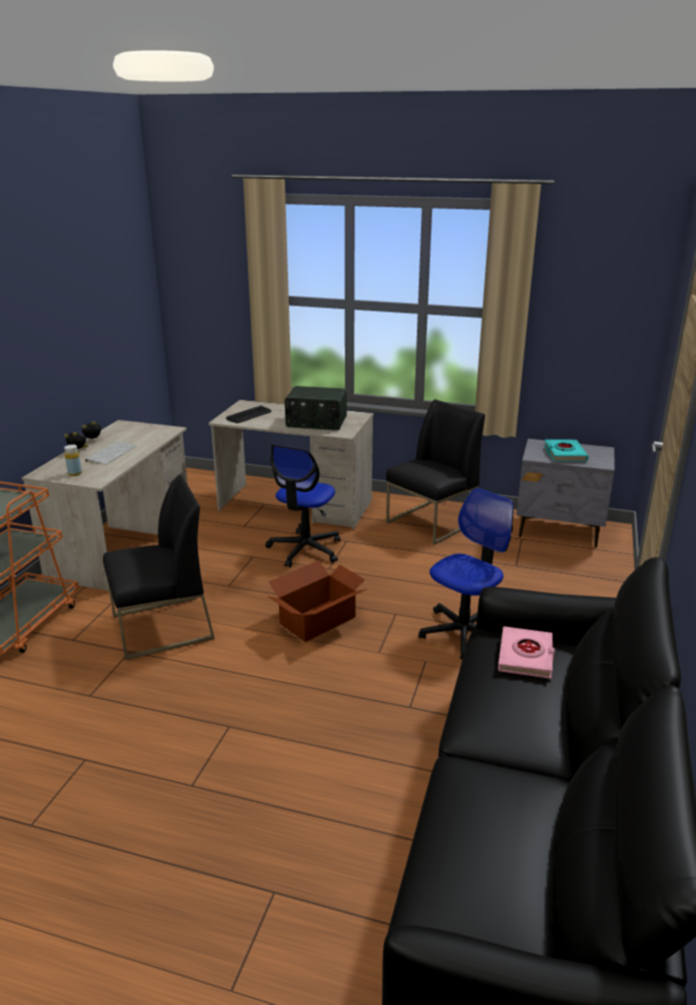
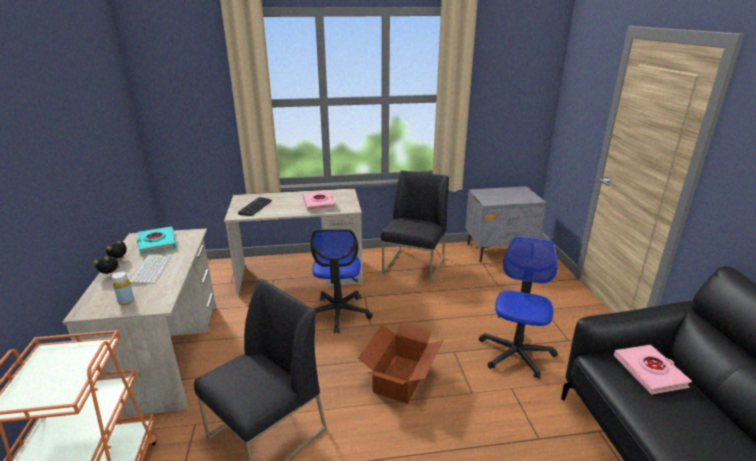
camera: 25 degrees left, 0 degrees up
radio [285,386,347,430] -> pink book [303,191,335,211]
turquoise book [544,439,589,461] -> turquoise book moved to [137,226,176,255]

